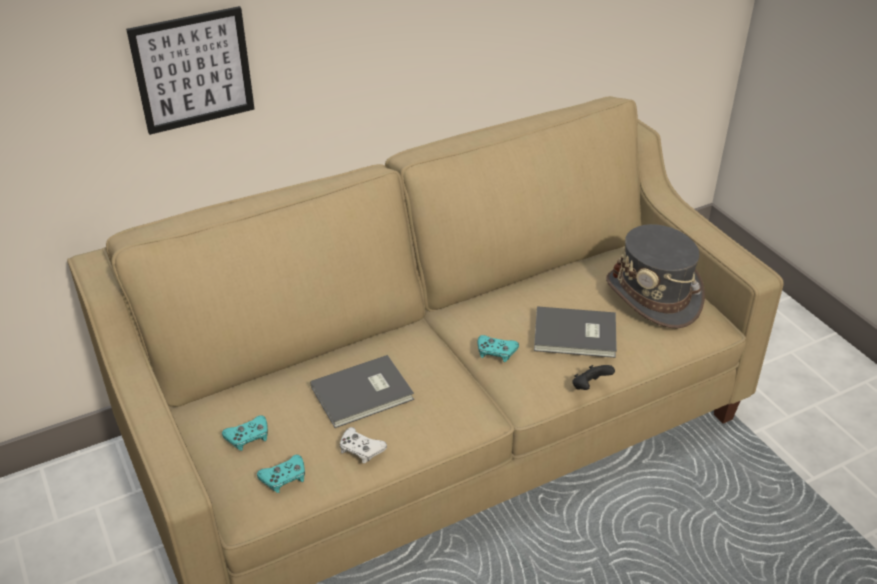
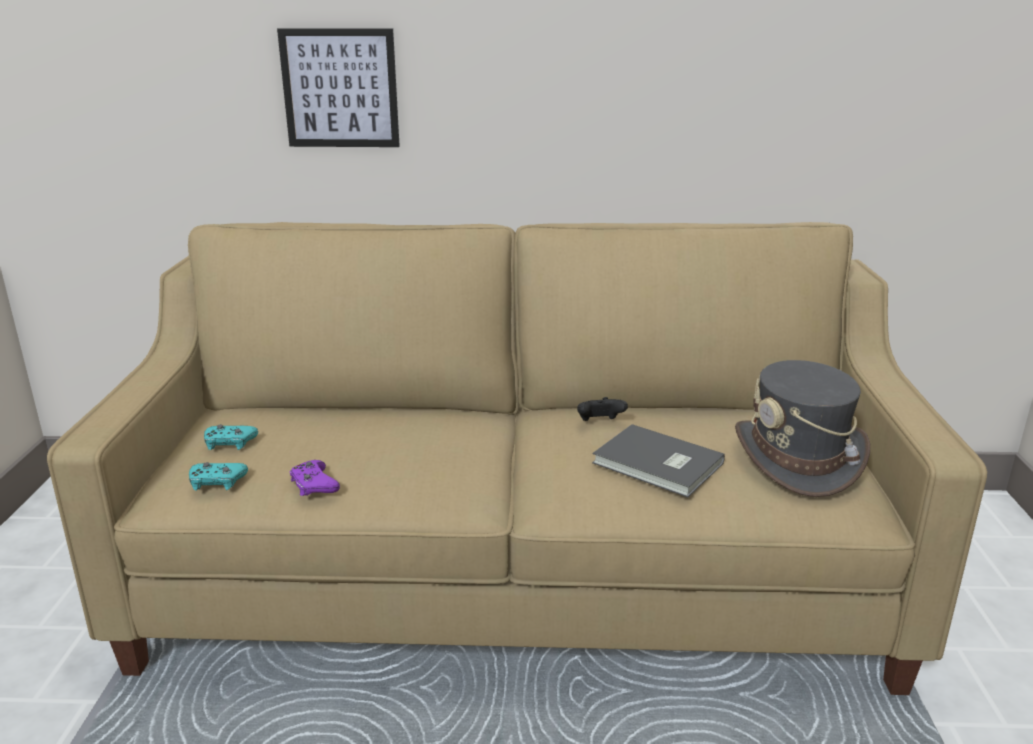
camera: 30 degrees right, 15 degrees down
grey book [310,355,414,428] -> none
white game controller [340,427,387,463] -> purple game controller [290,460,340,496]
turquoise game controller [478,335,519,362] -> none
black game controller [572,365,615,390] -> black game controller moved to [577,397,628,421]

